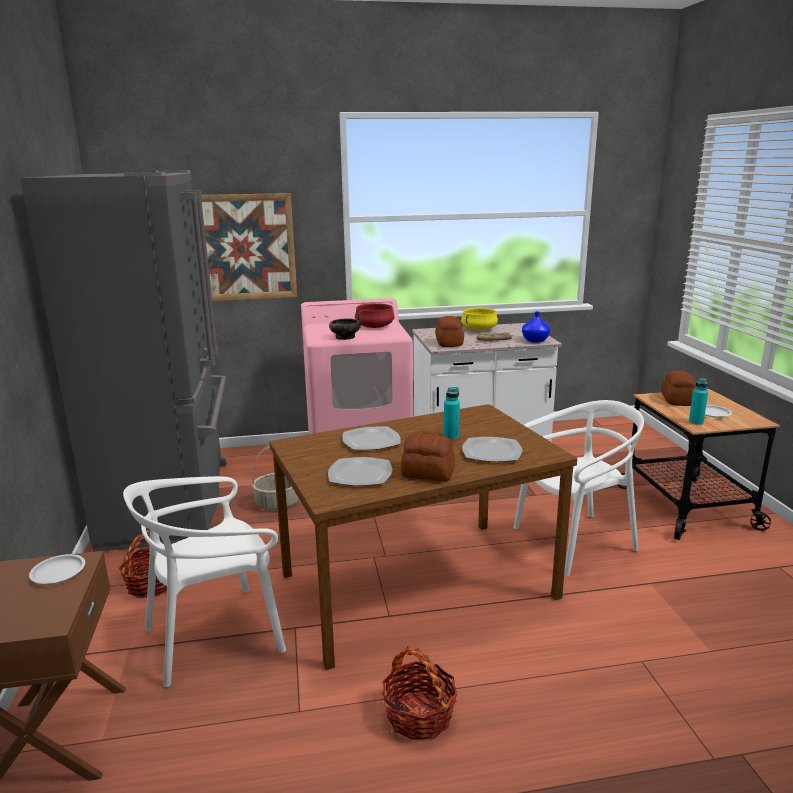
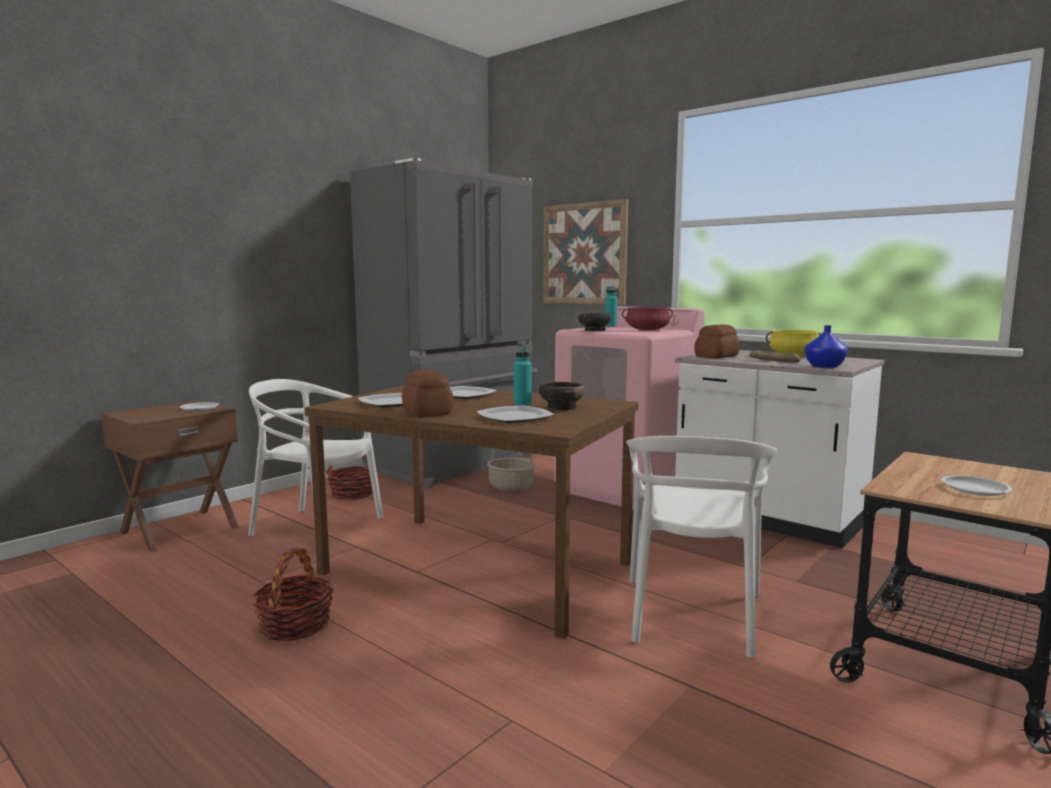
camera: 50 degrees right, 10 degrees down
white chair [513,400,644,577] -> white chair turned 75 degrees clockwise [626,436,778,658]
bread [661,370,696,406] -> none
turquoise bottle [689,378,708,425] -> turquoise bottle moved to [605,286,617,327]
none -> bowl [539,382,585,410]

